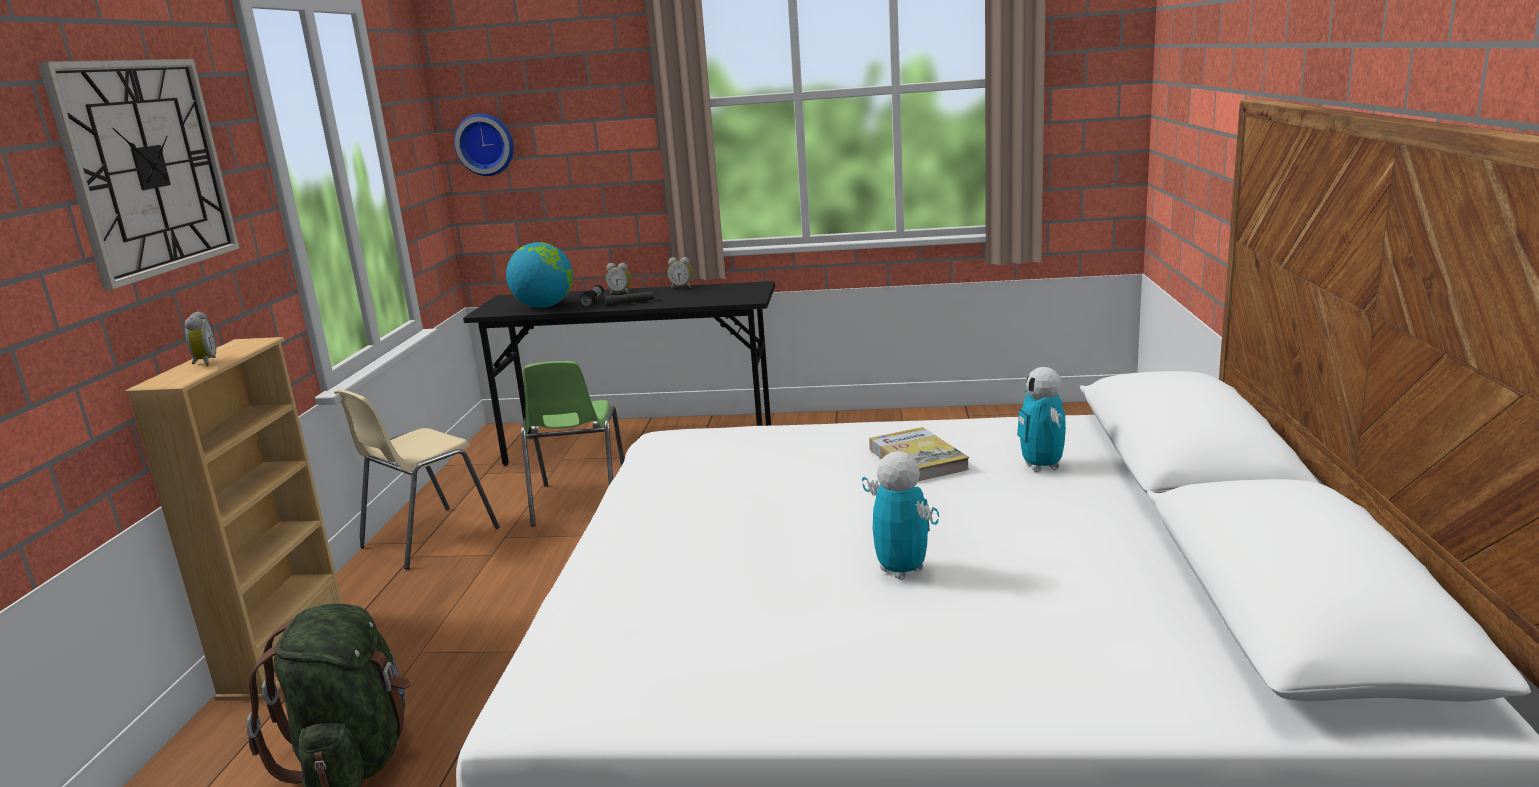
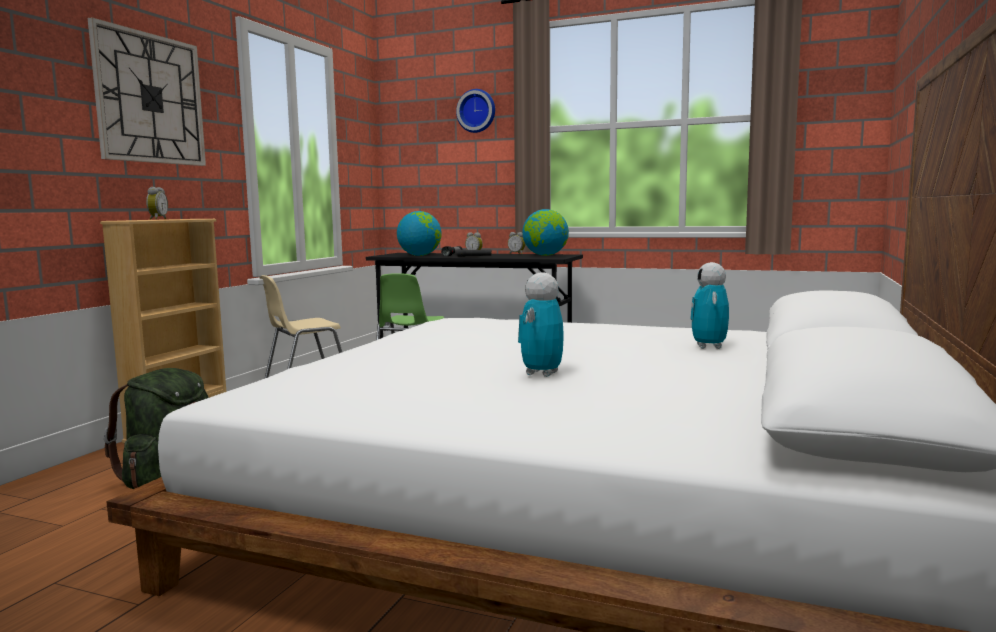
camera: 15 degrees right, 10 degrees down
wall clock [454,113,514,176] -> wall clock moved to [456,89,495,133]
toy robot [862,451,939,580] -> toy robot turned 135 degrees counterclockwise [518,272,564,377]
book [869,427,969,481] -> none
none -> globe [522,209,569,256]

